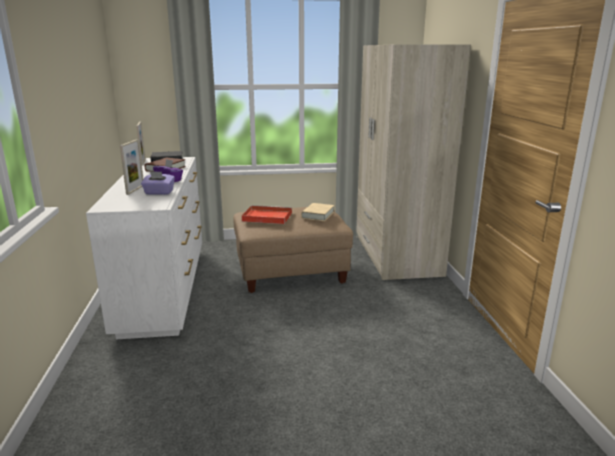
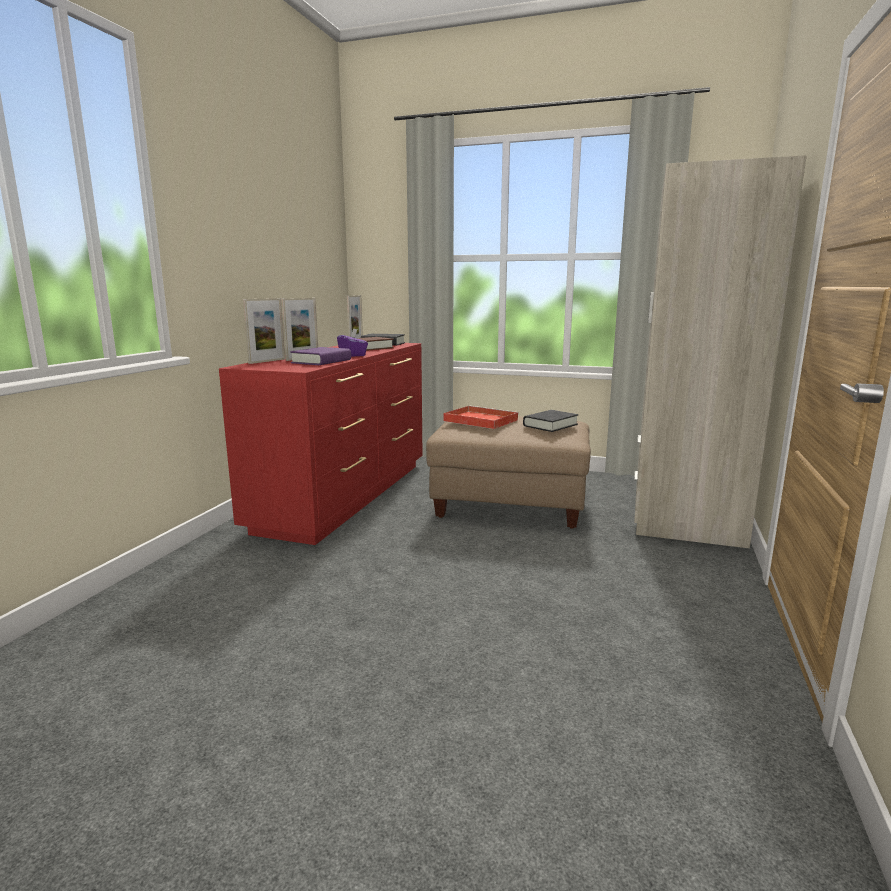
camera: 25 degrees right, 5 degrees down
white dresser [86,157,202,340] -> red dresser [219,343,423,545]
purple tissue box [141,171,175,195] -> purple book [290,347,351,365]
beige book [301,203,334,221] -> black book [523,410,578,432]
none -> picture frame [243,298,285,364]

